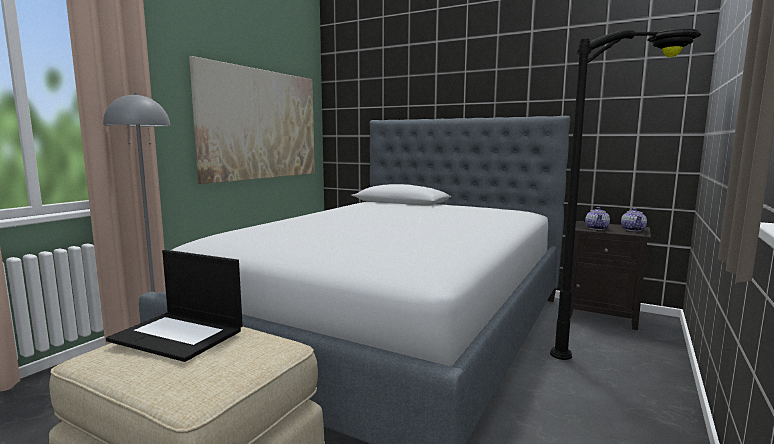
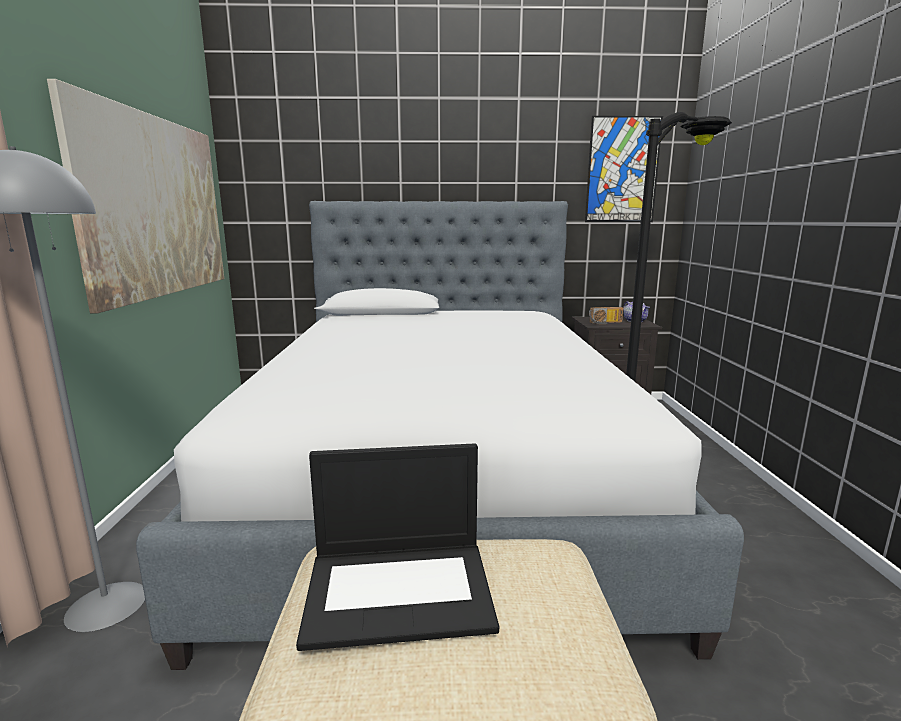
camera: 30 degrees left, 5 degrees up
teapot [585,207,610,230] -> radio [589,307,623,324]
none -> picture [585,116,663,222]

